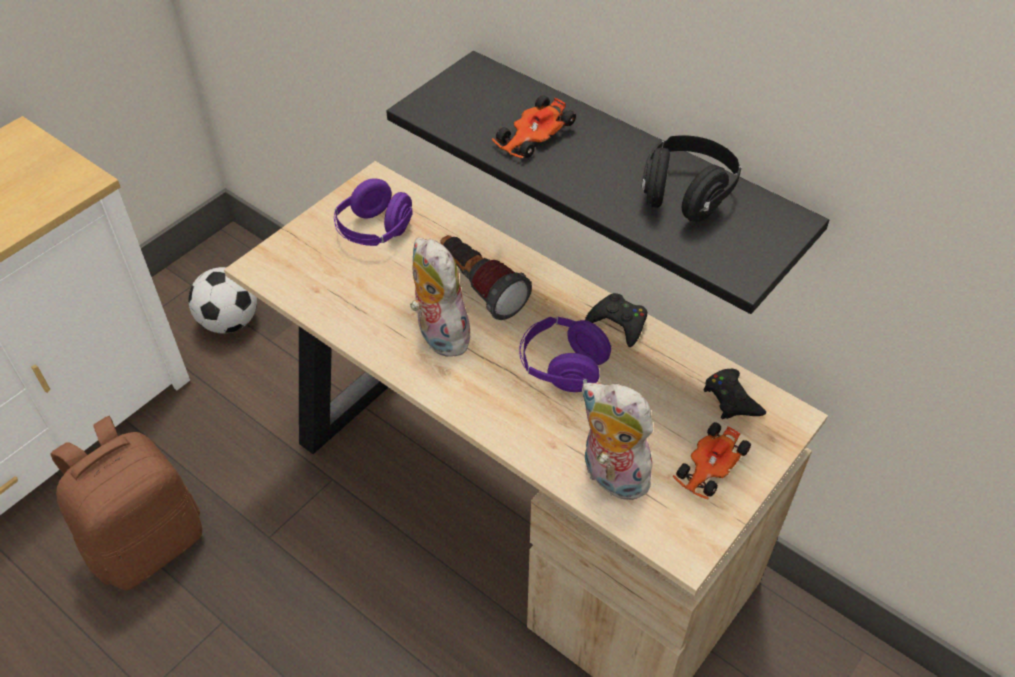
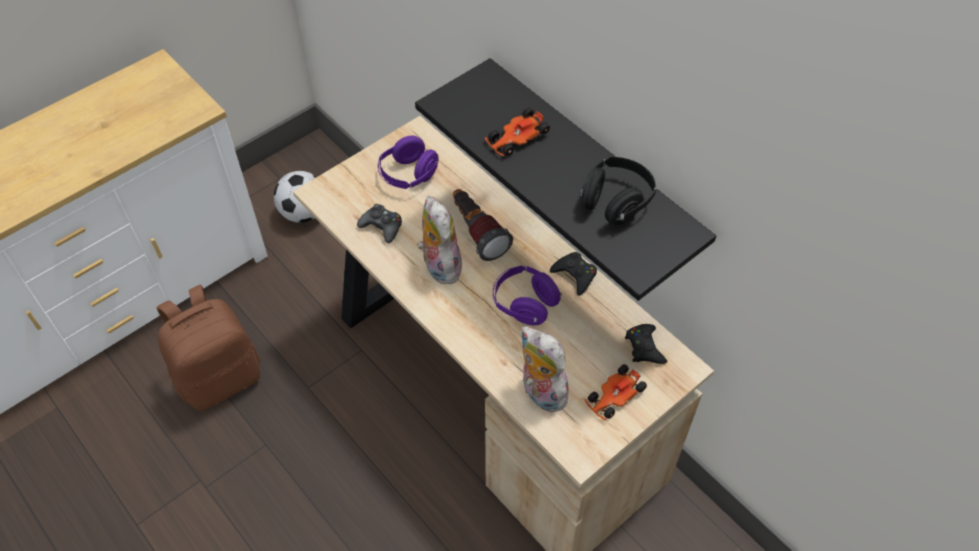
camera: 10 degrees right, 5 degrees up
none -> black game controller [357,204,402,243]

